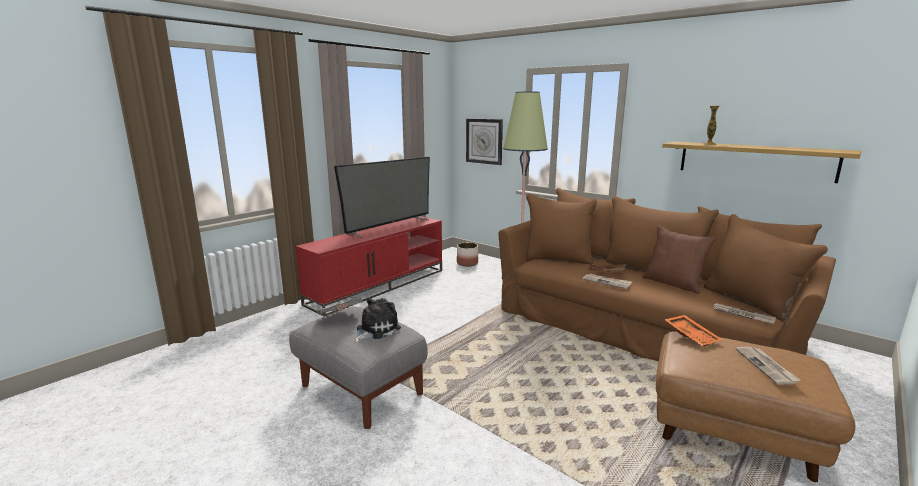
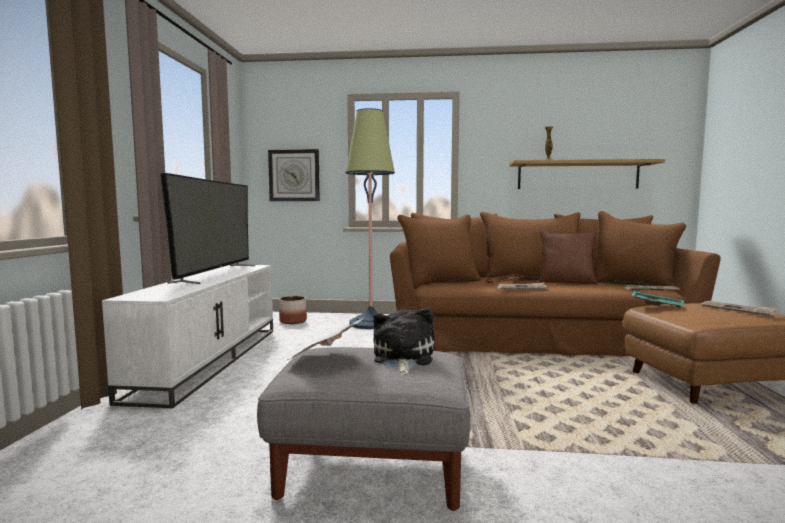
camera: 35 degrees left, 10 degrees down
red tv stand [295,216,442,316] -> white tv stand [102,265,273,408]
orange tray [665,315,723,346] -> turquoise tray [631,291,684,308]

